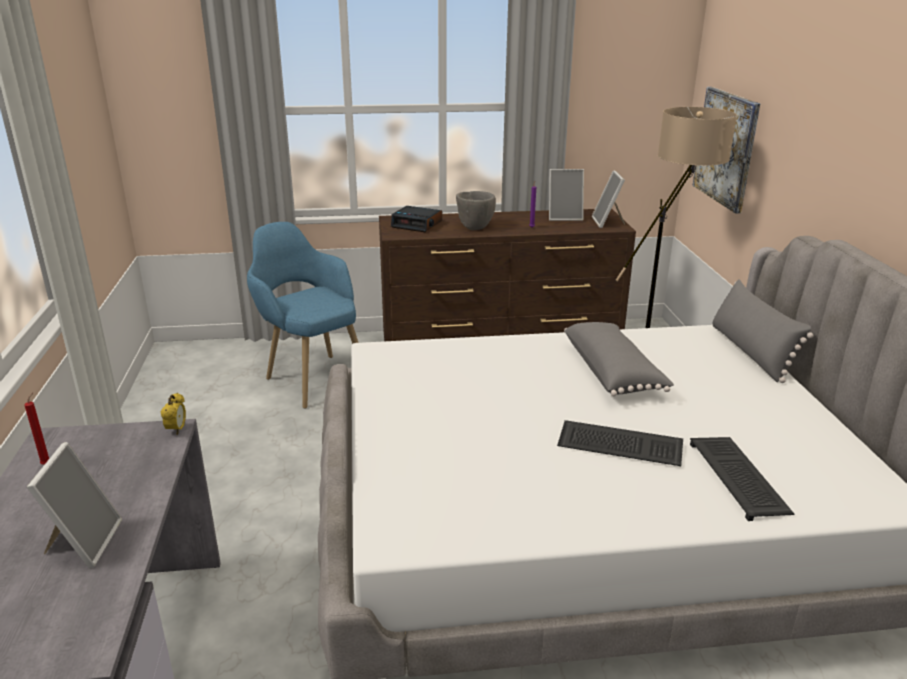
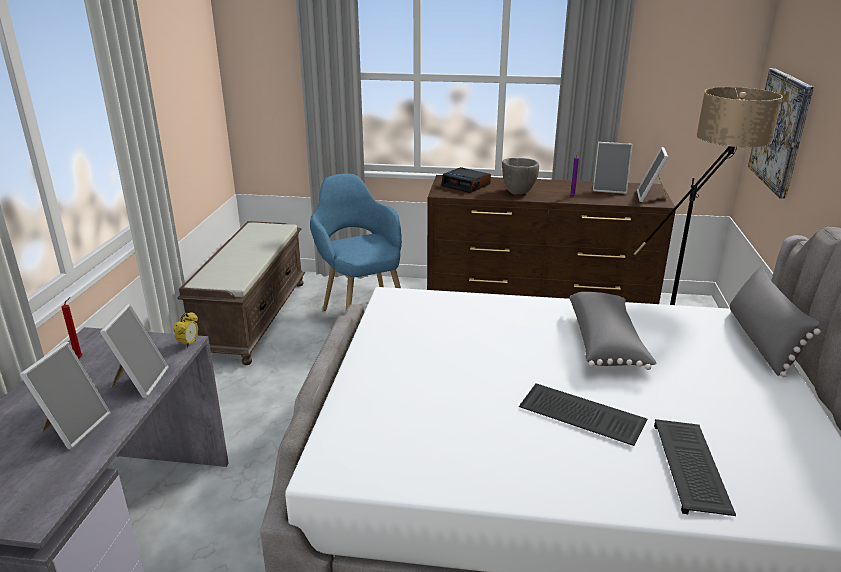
camera: 15 degrees right, 0 degrees up
none -> picture frame [100,304,169,398]
none -> brown bench [177,221,305,365]

